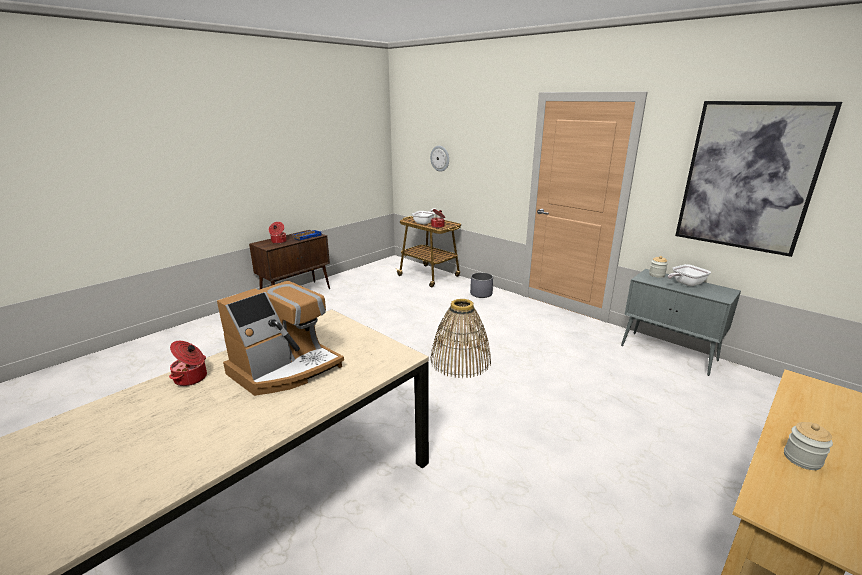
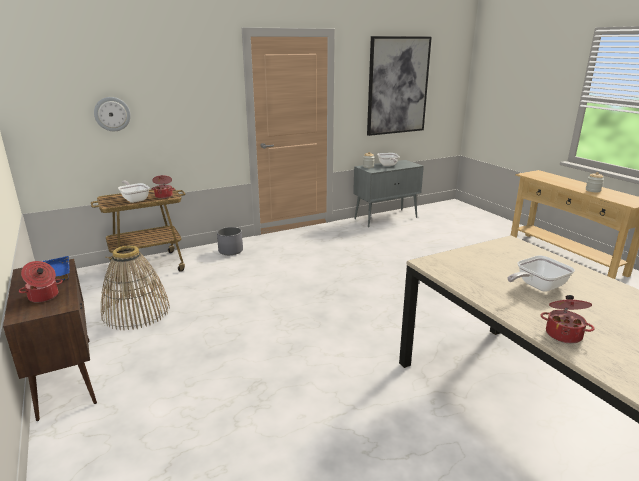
camera: 70 degrees left, 0 degrees up
coffee machine [217,281,344,396] -> frying pan [508,256,575,292]
basket [430,299,491,378] -> basket moved to [101,245,170,331]

